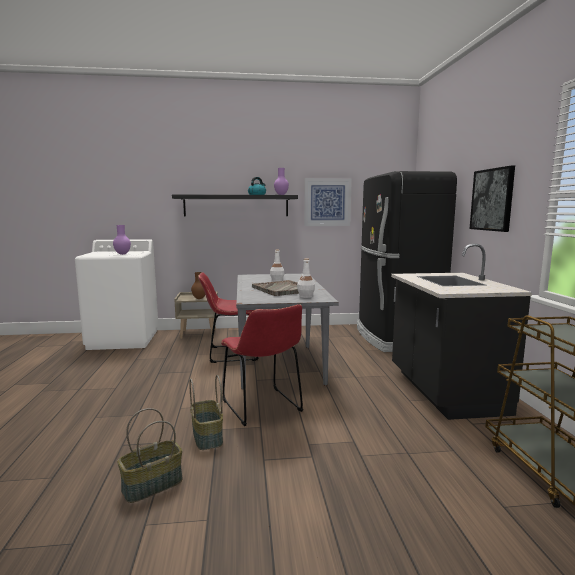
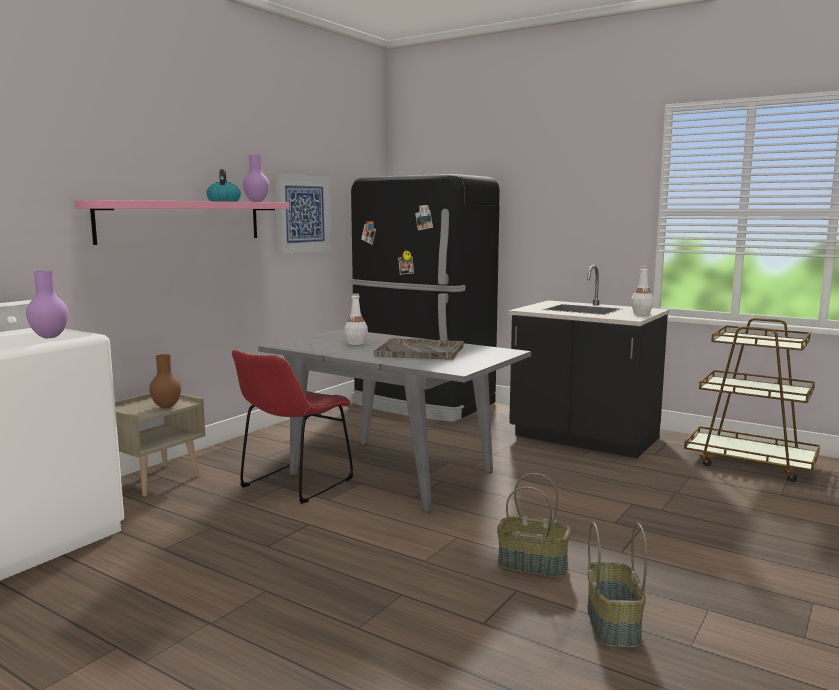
camera: 50 degrees left, 0 degrees up
black shelf [172,194,298,216] -> pink shelf [74,200,289,245]
red chair [221,304,303,426] -> none
white bottle [297,258,315,298] -> white bottle moved to [631,267,654,315]
picture [470,166,515,232] -> none

